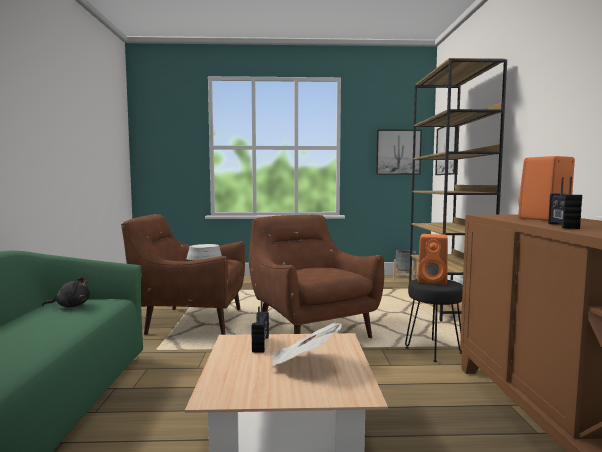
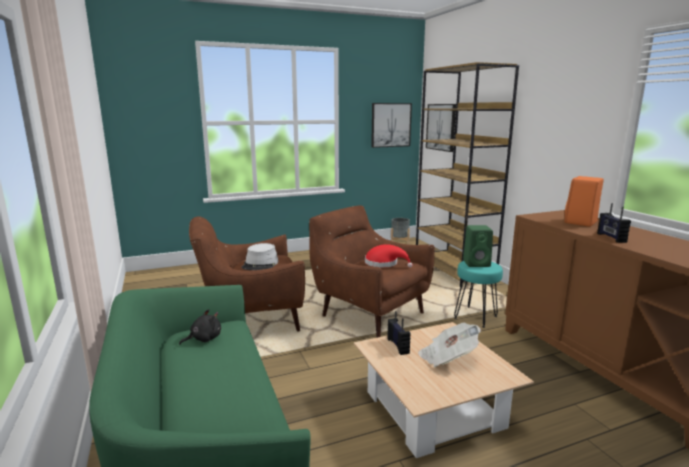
camera: 20 degrees left, 10 degrees up
black stool [405,279,463,362] -> turquoise stool [454,261,503,328]
orange speaker [418,234,448,285] -> green speaker [463,225,493,267]
none -> red hat [365,244,413,268]

